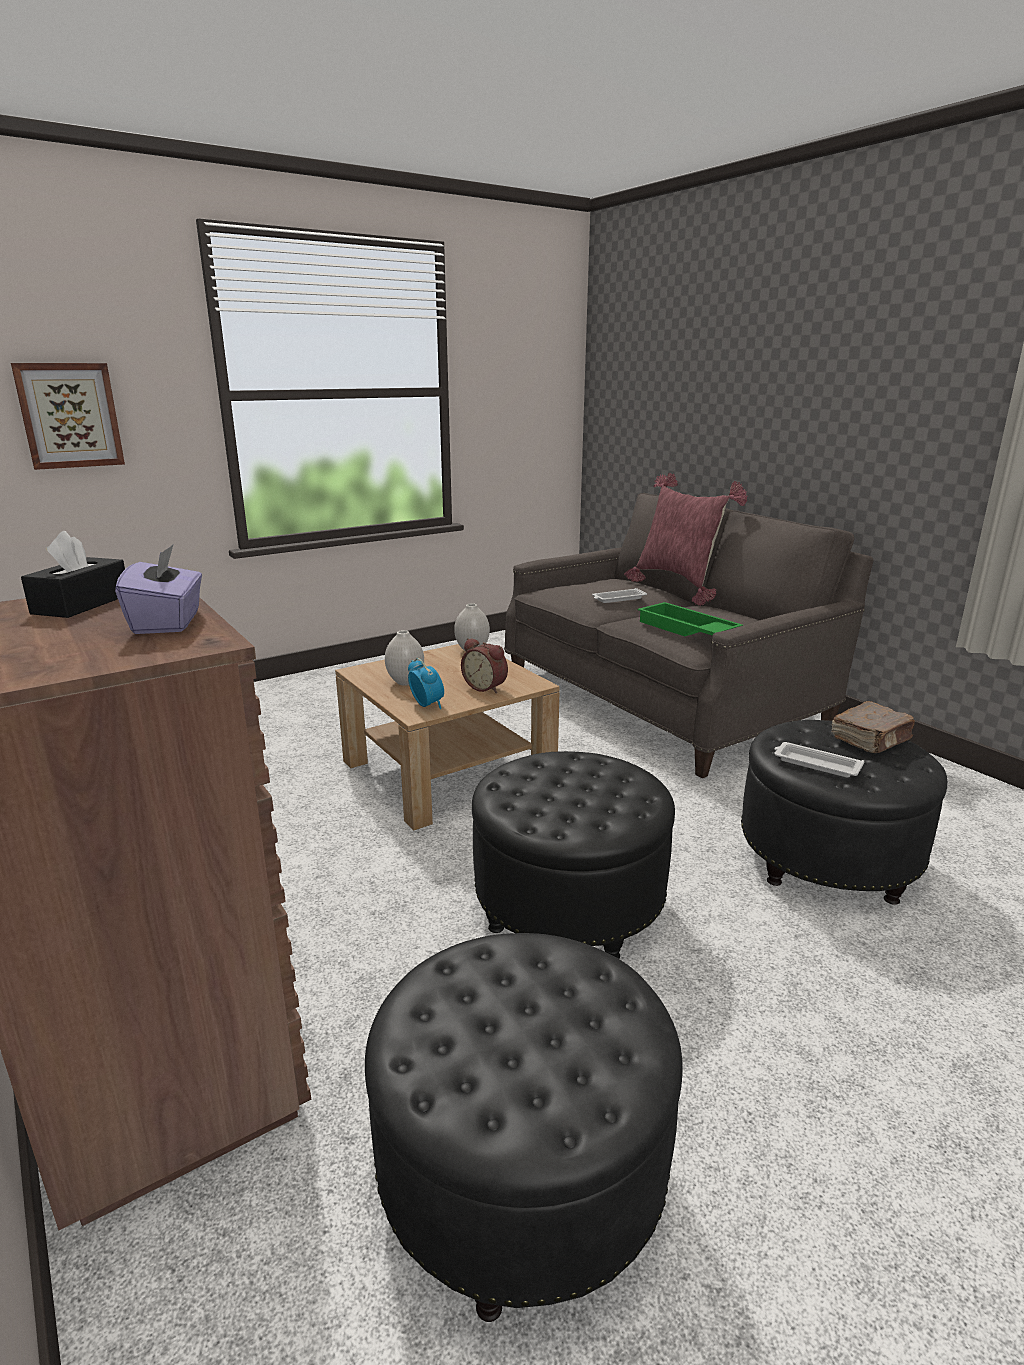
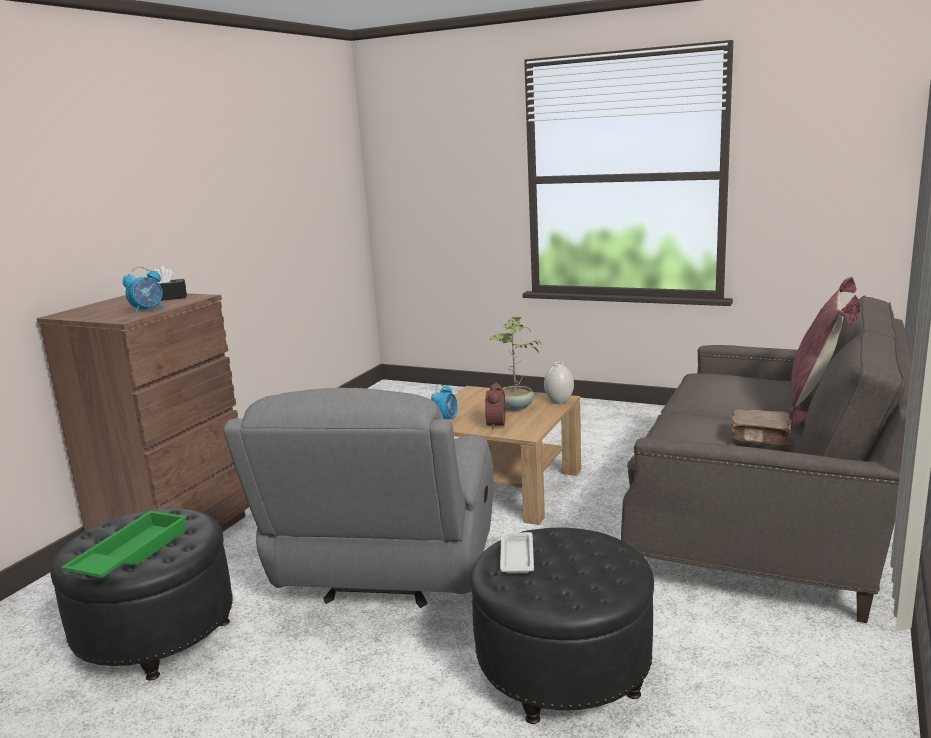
camera: 60 degrees right, 5 degrees down
picture [11,363,125,470] -> none
purple tissue box [115,544,202,634] -> alarm clock [123,267,163,314]
white vase [385,630,424,685] -> none
black ottoman [472,751,675,959] -> grey armchair [224,388,494,608]
white tray [592,588,647,603] -> none
green tray [638,602,743,636] -> green tray moved to [61,511,187,578]
brown book [831,701,915,753] -> brown book moved to [730,409,791,447]
none -> potted plant [490,316,542,411]

